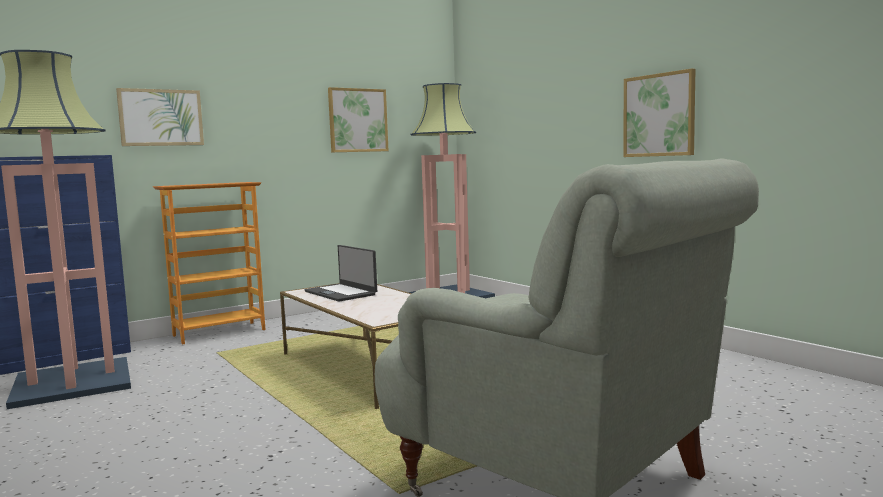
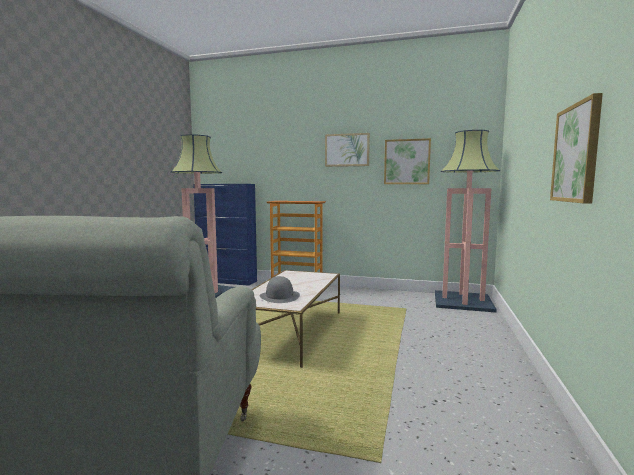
camera: 50 degrees right, 0 degrees up
picture [116,88,204,146] -> picture moved to [325,133,370,167]
laptop [305,245,377,302] -> none
none -> grey hat [260,276,300,303]

